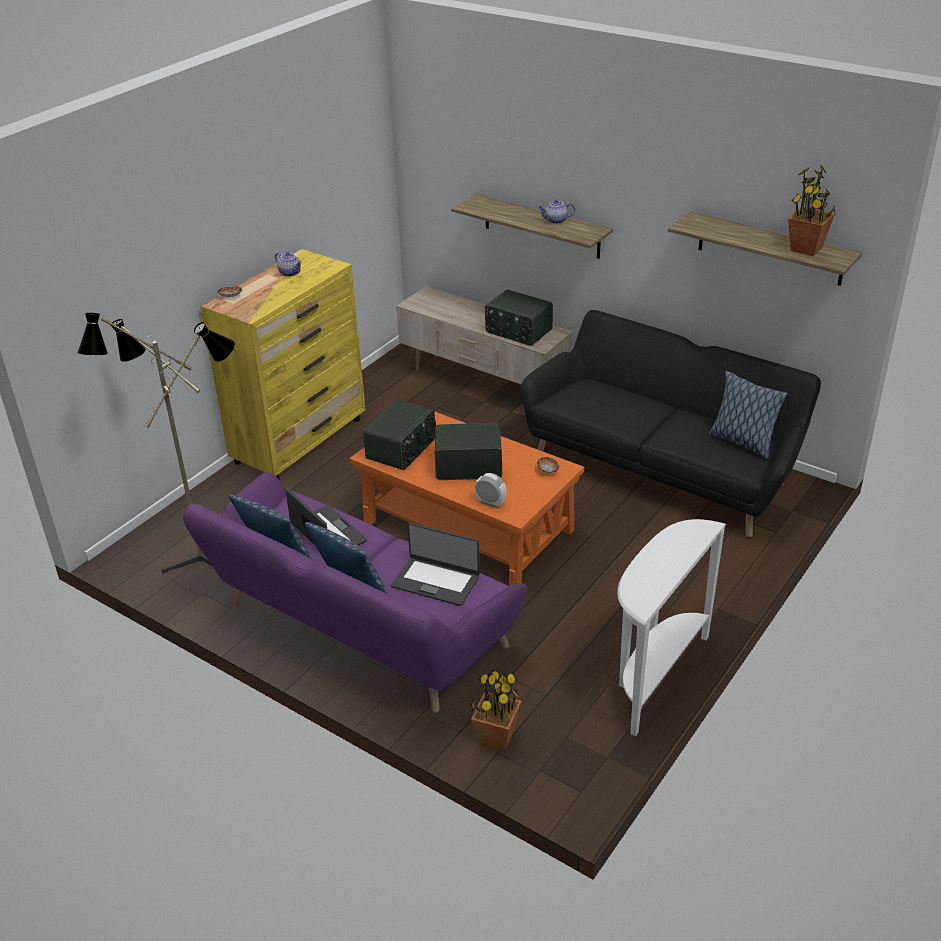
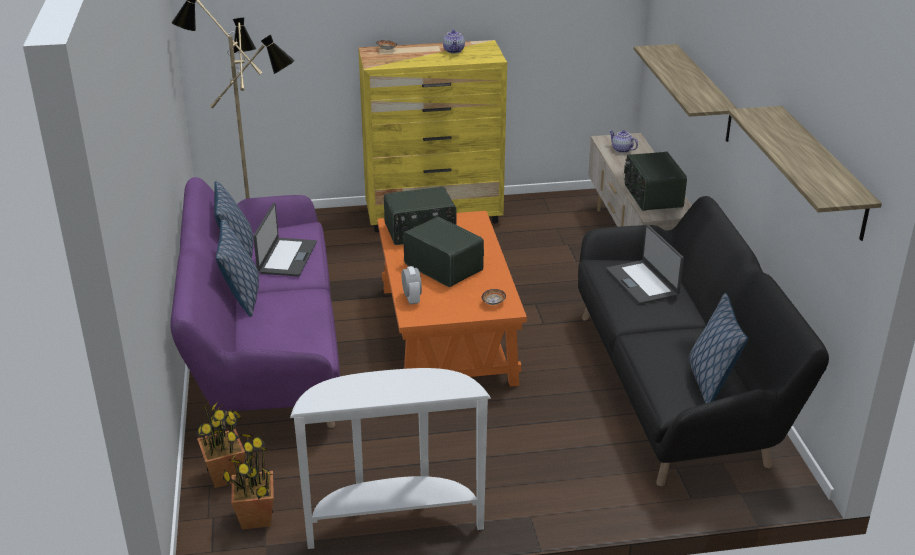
camera: 45 degrees right, 5 degrees down
laptop [391,522,480,606] -> laptop moved to [606,225,684,304]
teapot [538,200,575,224] -> teapot moved to [609,130,638,153]
potted plant [788,164,835,256] -> potted plant moved to [223,434,274,529]

